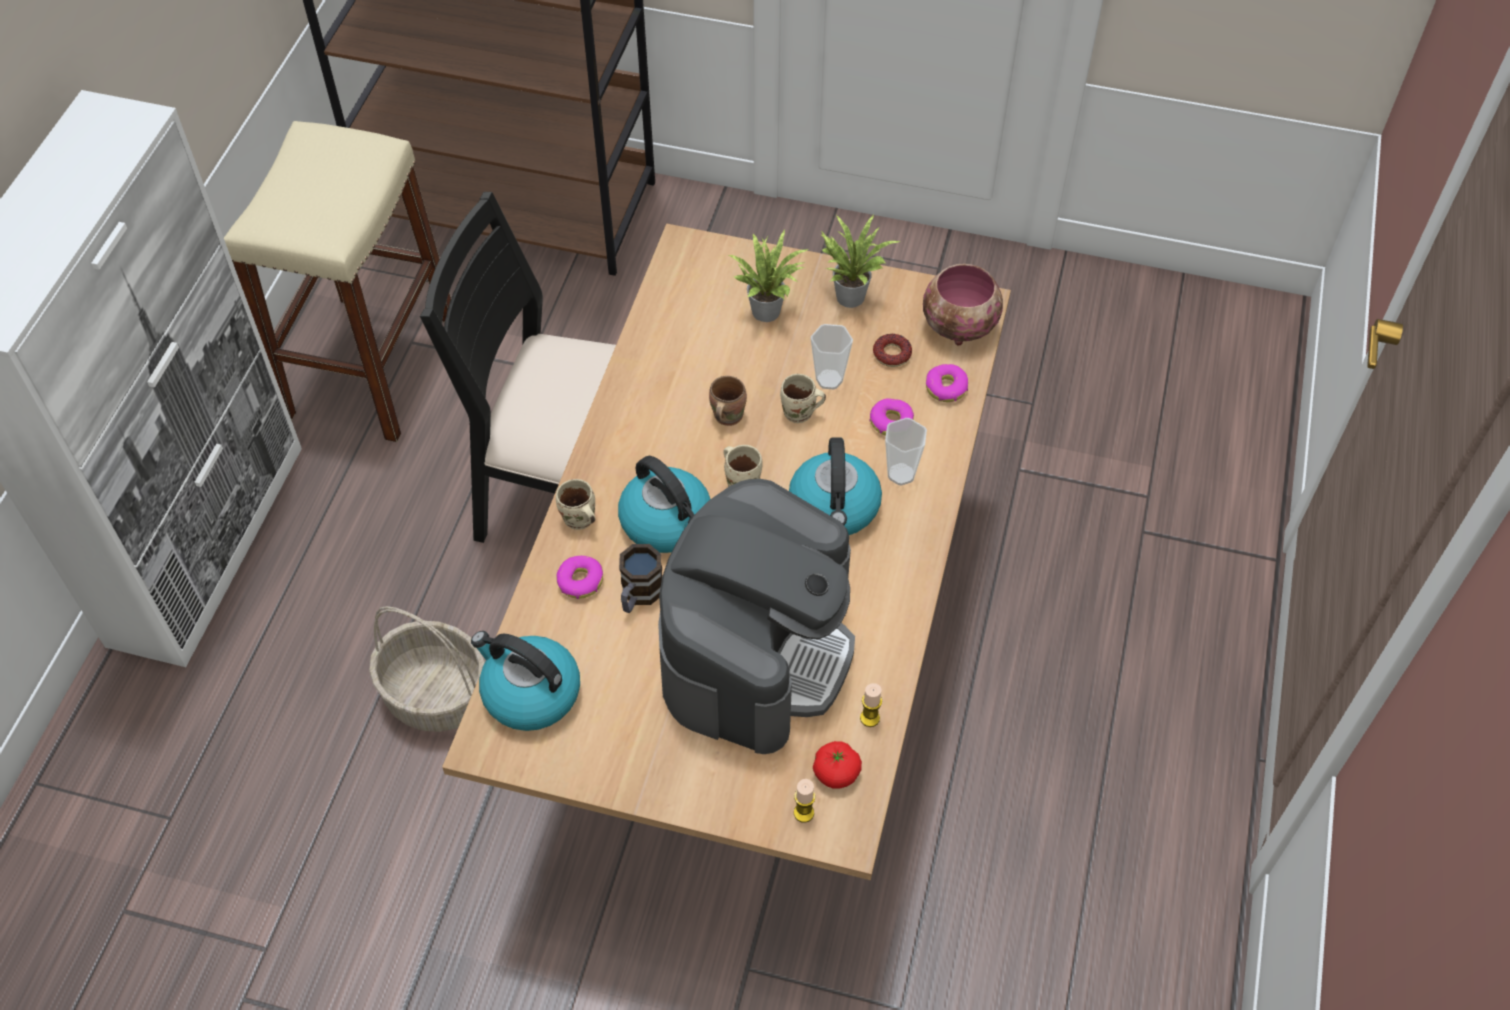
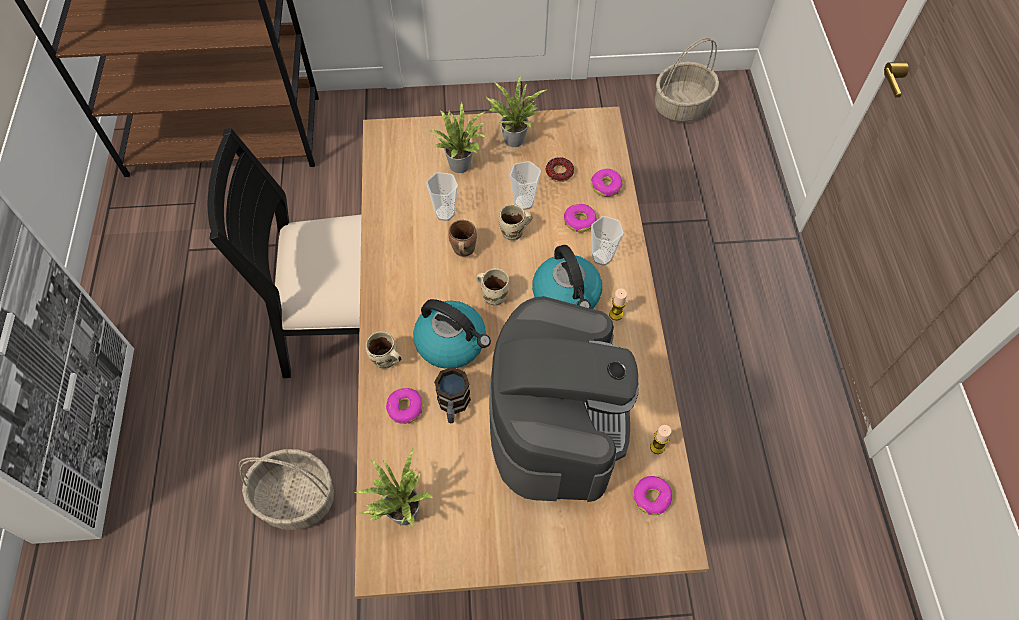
camera: 20 degrees left, 5 degrees up
beige stool [224,121,451,442] -> none
kettle [471,631,580,731] -> potted plant [355,447,434,526]
candle [794,779,815,823] -> candle moved to [609,288,627,320]
tomato [813,741,862,789] -> donut [633,476,672,515]
bowl [923,264,1003,345] -> none
none -> cup [426,172,458,221]
none -> basket [654,38,719,122]

